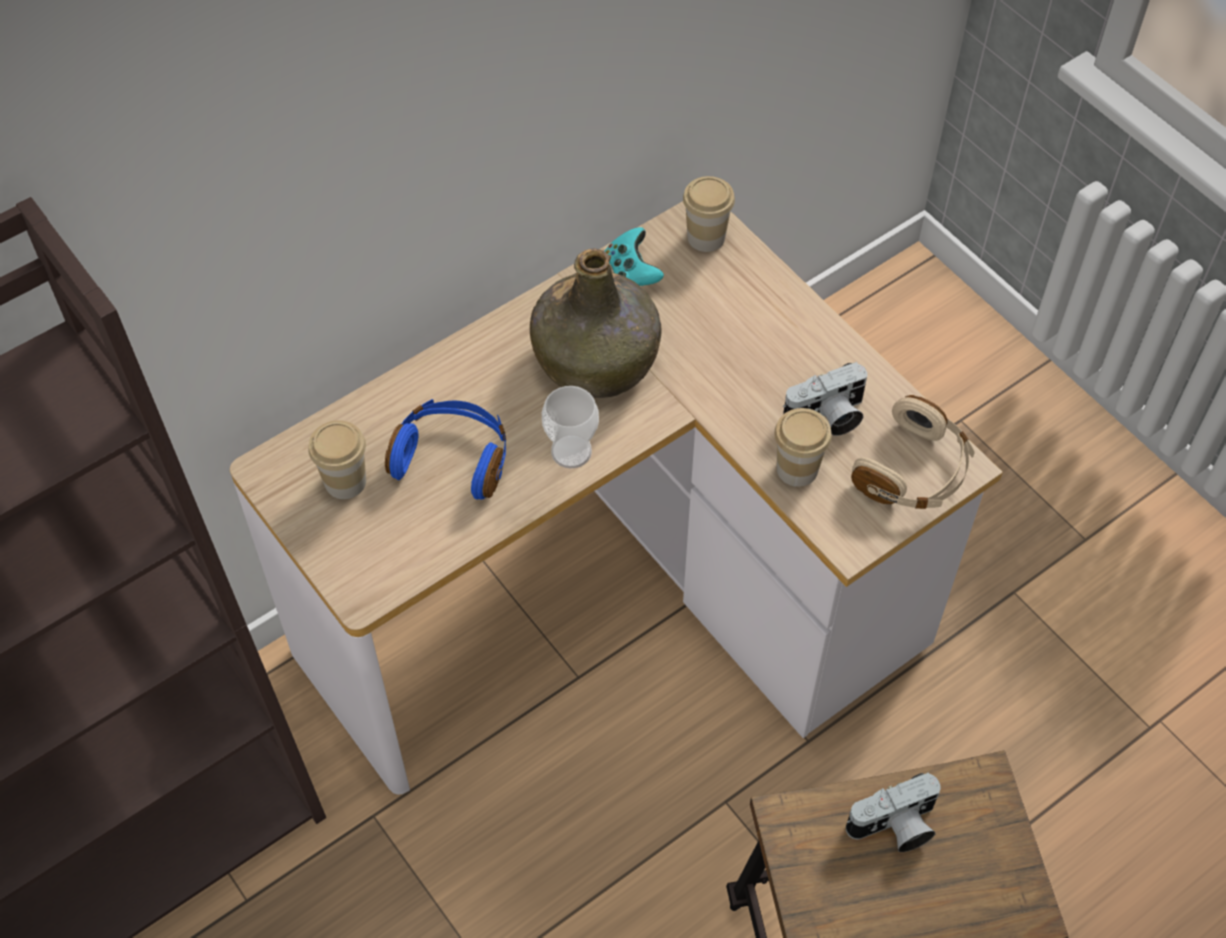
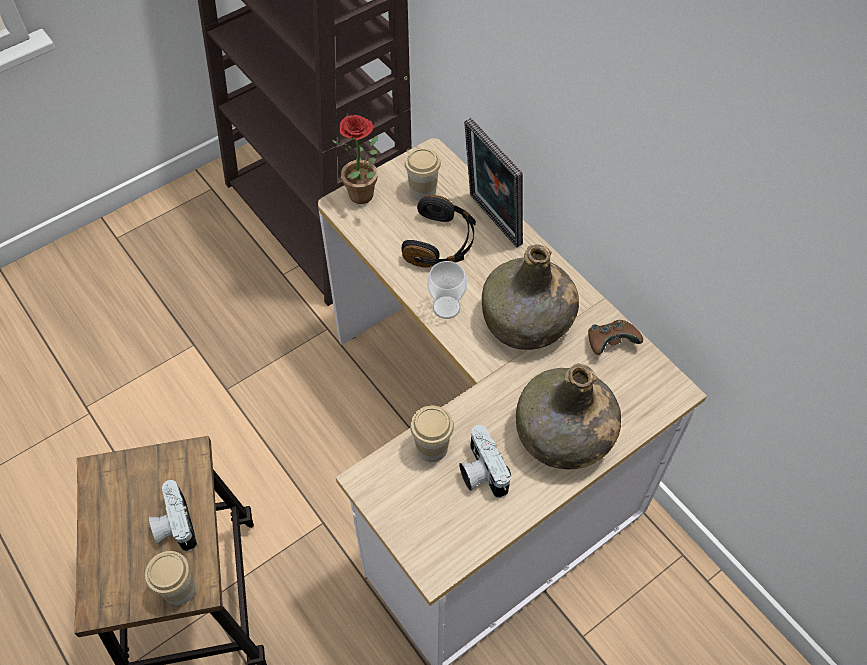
camera: 90 degrees right, 0 degrees up
blue headphones [385,399,506,500] -> black headphones [402,195,476,268]
turquoise game controller [605,227,664,286] -> brown game controller [588,320,643,355]
cup [683,176,735,252] -> cup moved to [145,551,196,605]
beige headphones [851,395,975,509] -> none
none -> potted plant [332,115,378,204]
none -> picture frame [464,118,523,248]
none -> green bottle [516,363,621,469]

